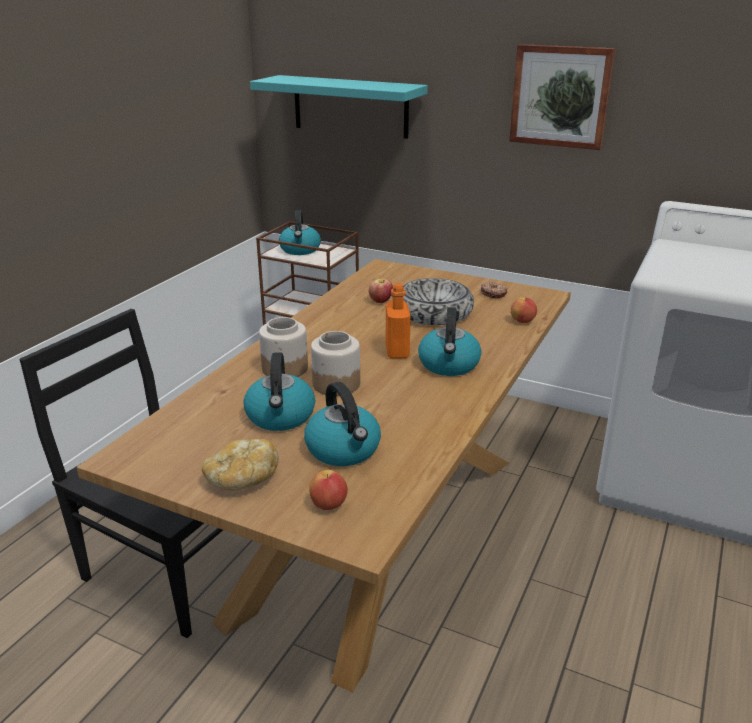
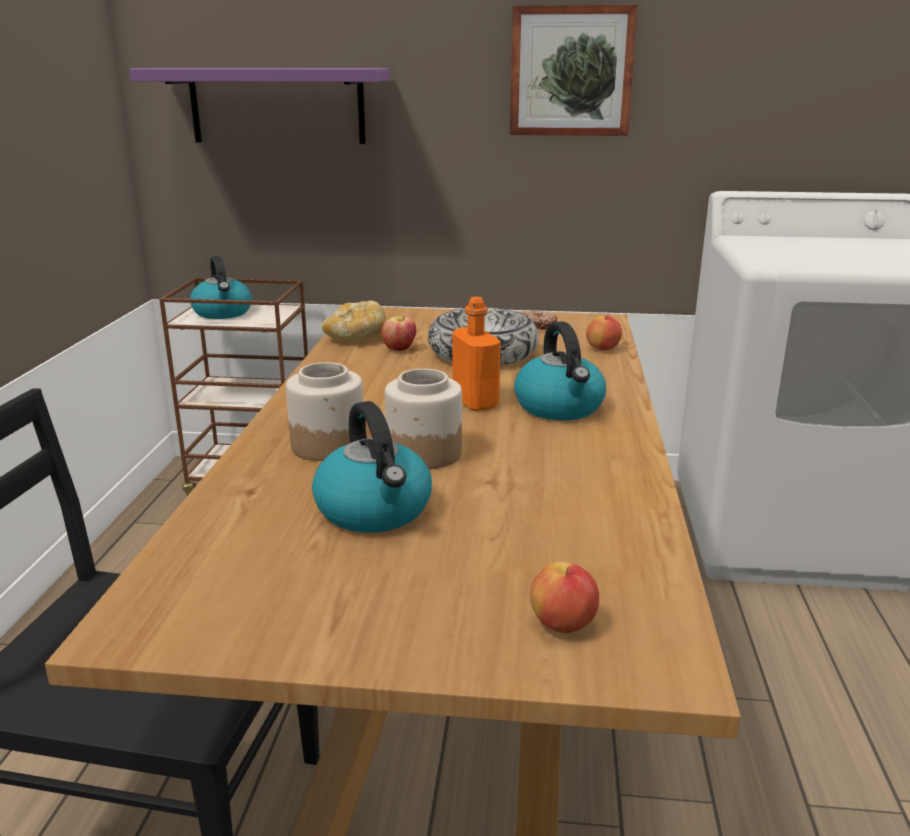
camera: 20 degrees left, 5 degrees down
bread [202,439,279,491] -> bread moved to [322,301,386,341]
turquoise shelf [250,75,428,139] -> purple shelf [130,68,390,144]
kettle [304,382,381,466] -> none

